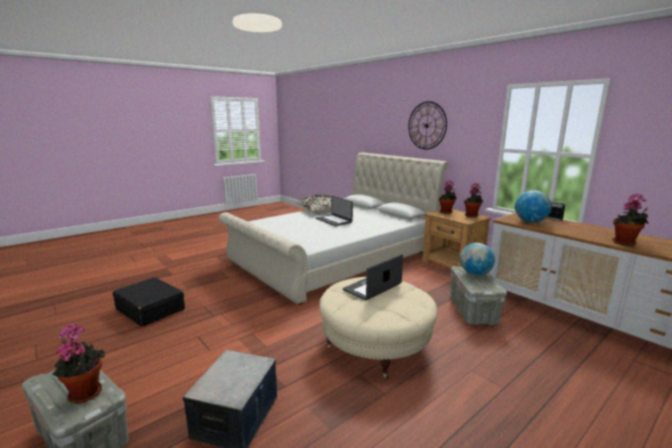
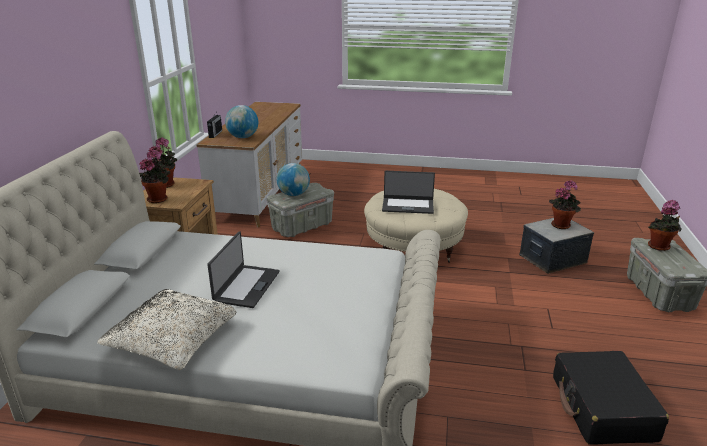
camera: 130 degrees left, 10 degrees up
wall clock [408,101,447,149] -> none
potted plant [612,193,649,245] -> potted plant moved to [549,180,581,229]

